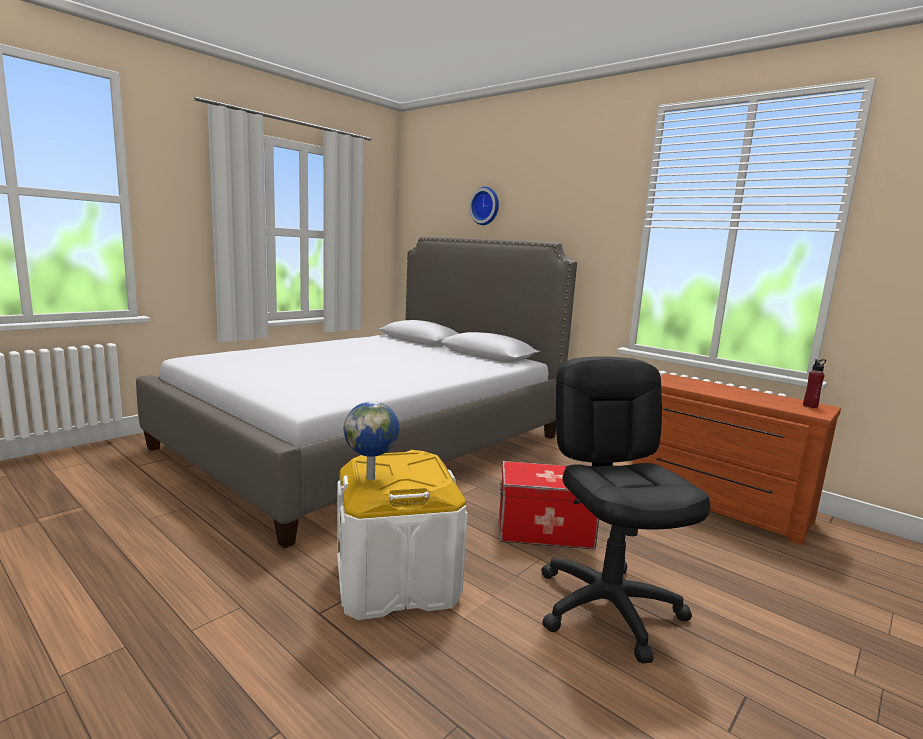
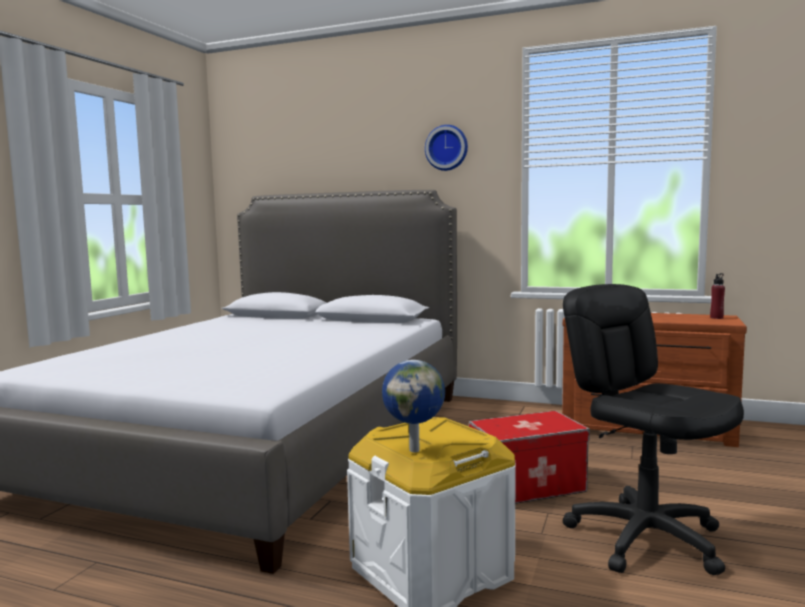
camera: 20 degrees left, 5 degrees down
wall clock [469,187,499,225] -> wall clock moved to [425,125,468,171]

